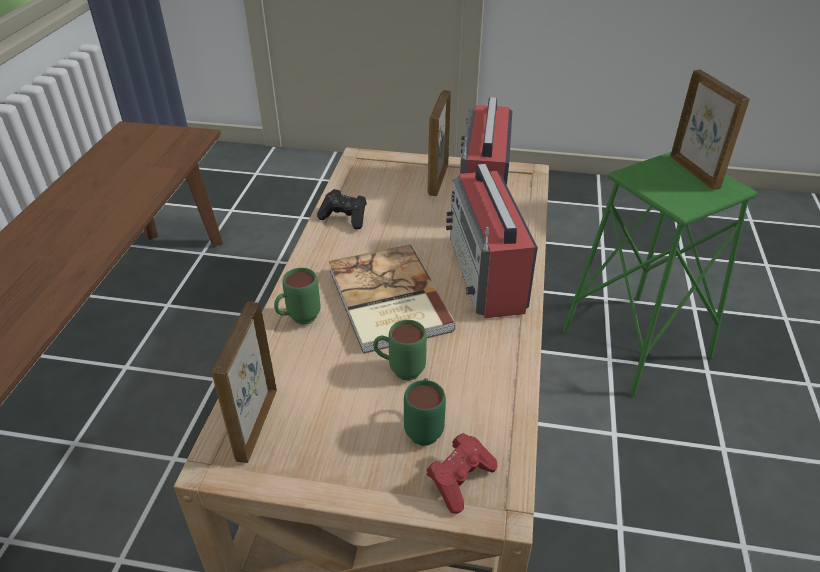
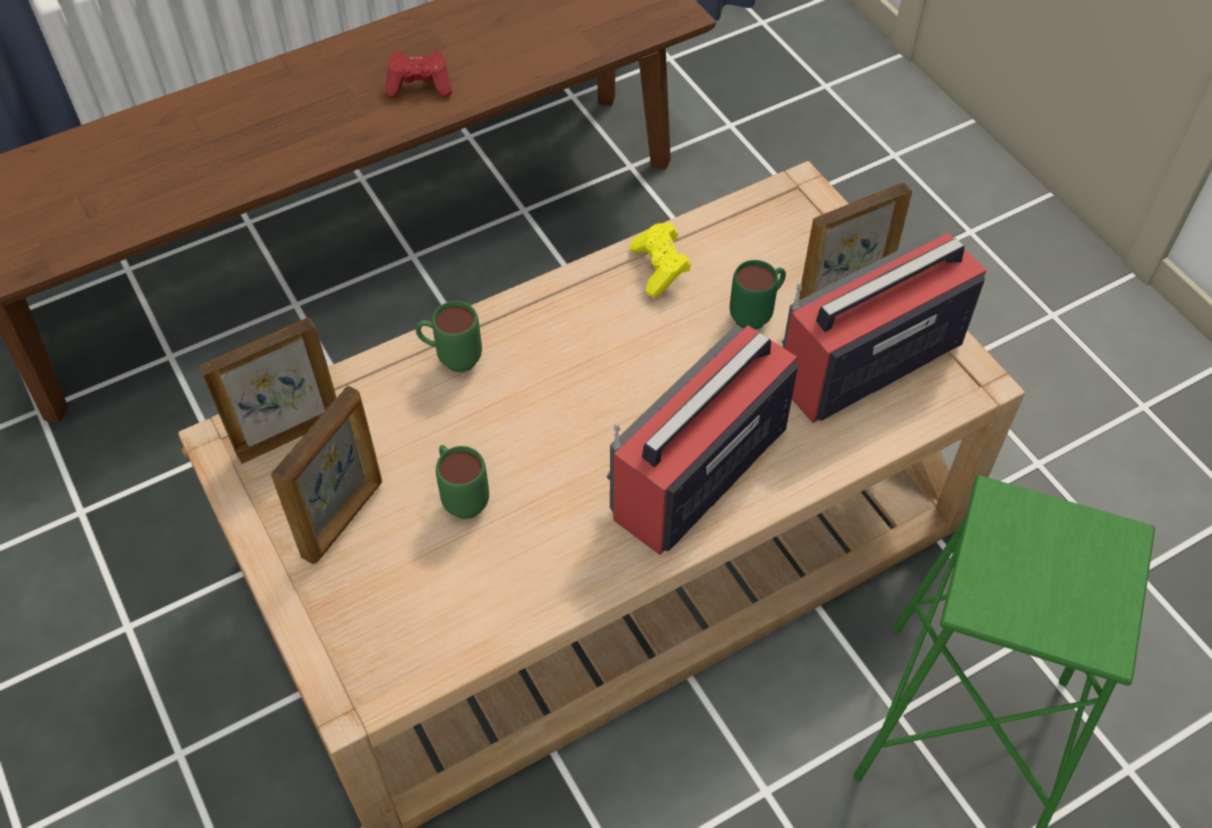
camera: 50 degrees right, 15 degrees up
black game controller [317,189,367,230] -> yellow game controller [630,223,691,297]
book [329,245,456,354] -> none
green mug [404,378,446,446] -> green mug moved to [730,260,786,330]
red game controller [427,433,497,514] -> red game controller moved to [385,51,452,99]
picture frame [670,69,750,190] -> picture frame moved to [271,386,382,564]

